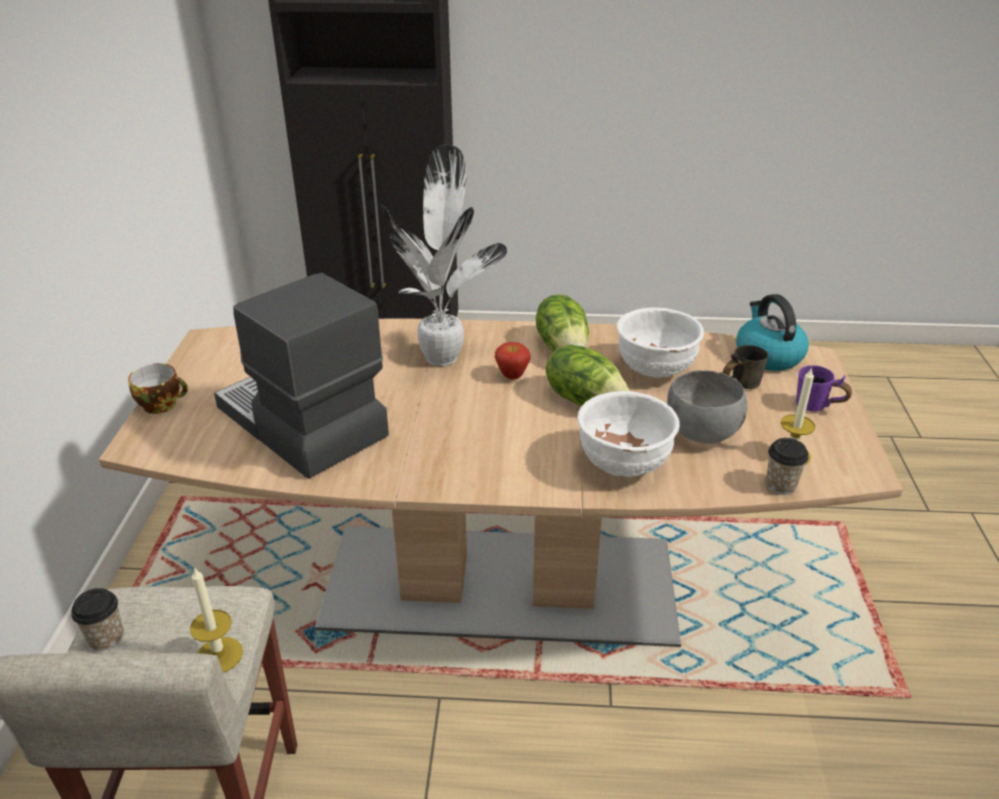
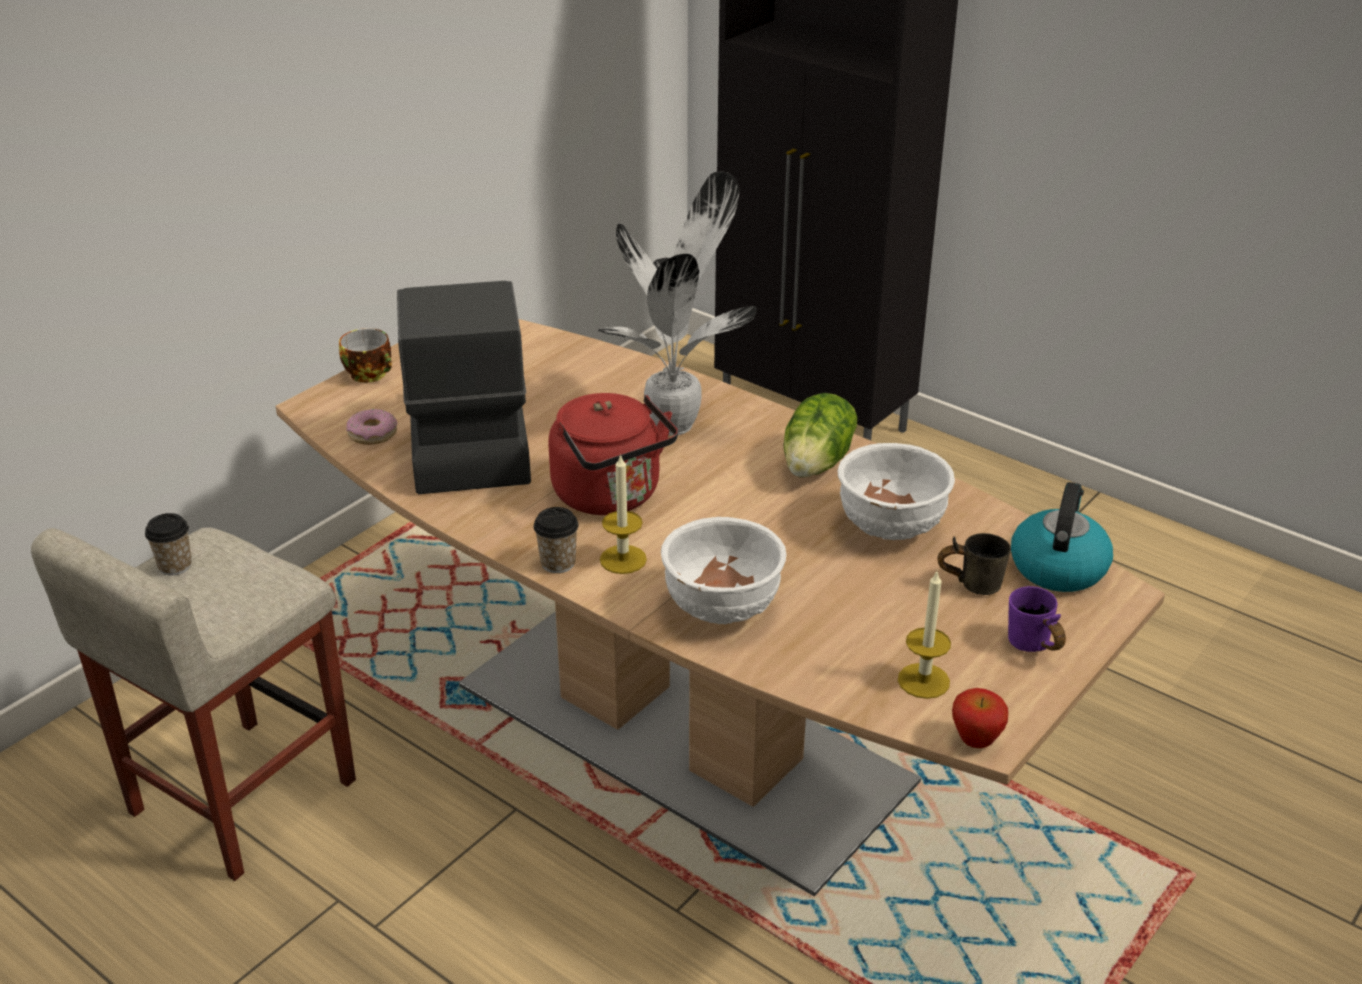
camera: 35 degrees right, 0 degrees up
candle [190,567,243,673] -> candle moved to [600,454,647,574]
apple [495,342,531,380] -> apple moved to [952,688,1008,748]
lettuce [546,344,630,406] -> none
grey bowl [667,370,748,444] -> none
cup [766,438,809,495] -> cup moved to [533,507,579,573]
none -> donut [346,409,397,445]
none -> red kettle [548,393,678,515]

